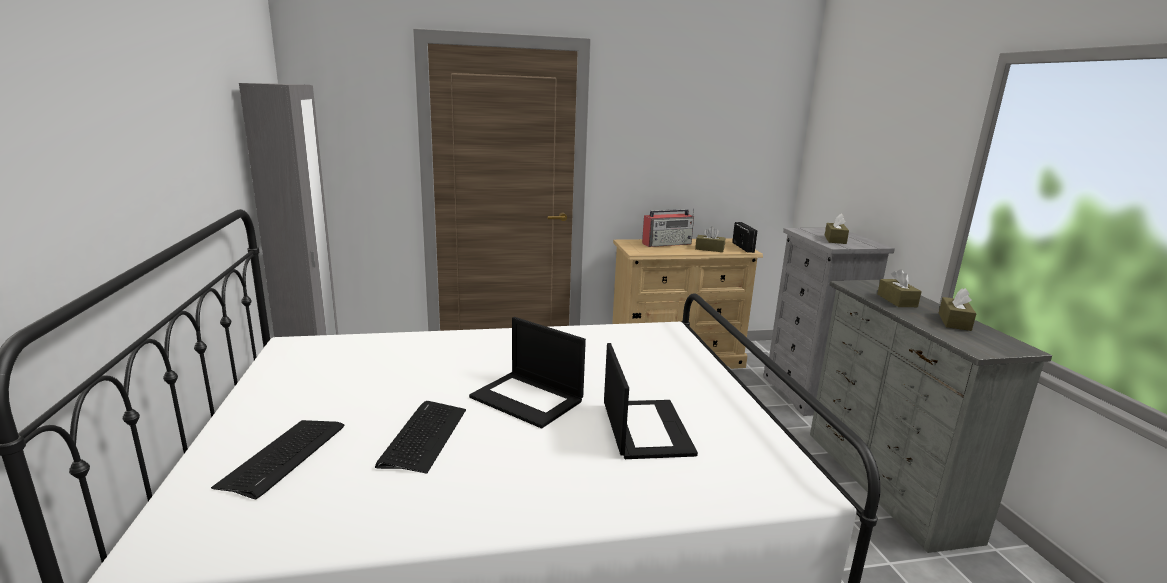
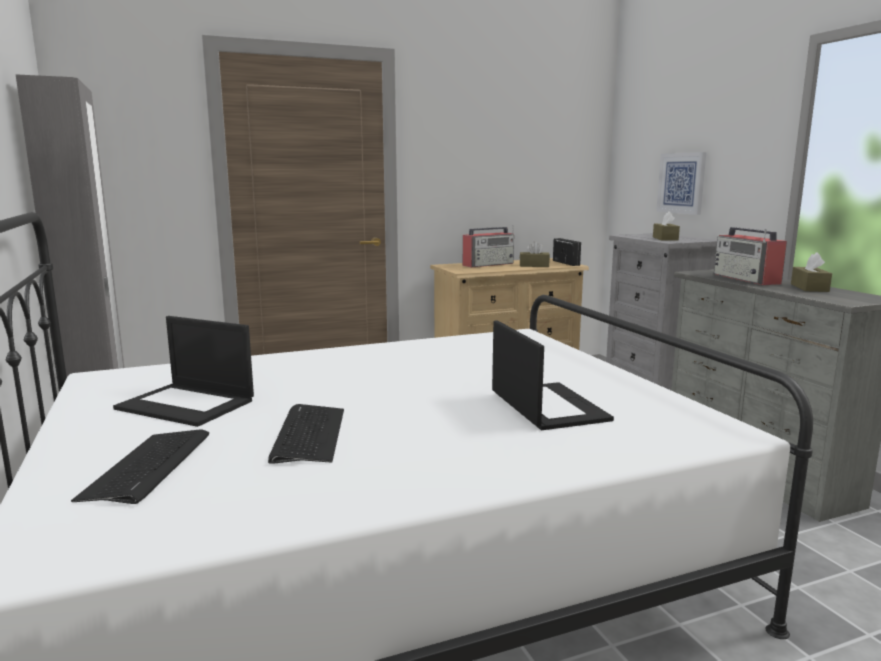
camera: 10 degrees left, 5 degrees down
laptop [469,317,586,429] -> laptop moved to [113,316,254,427]
brown tissue box [877,269,922,307] -> radio [714,227,787,285]
none -> picture [656,152,706,215]

